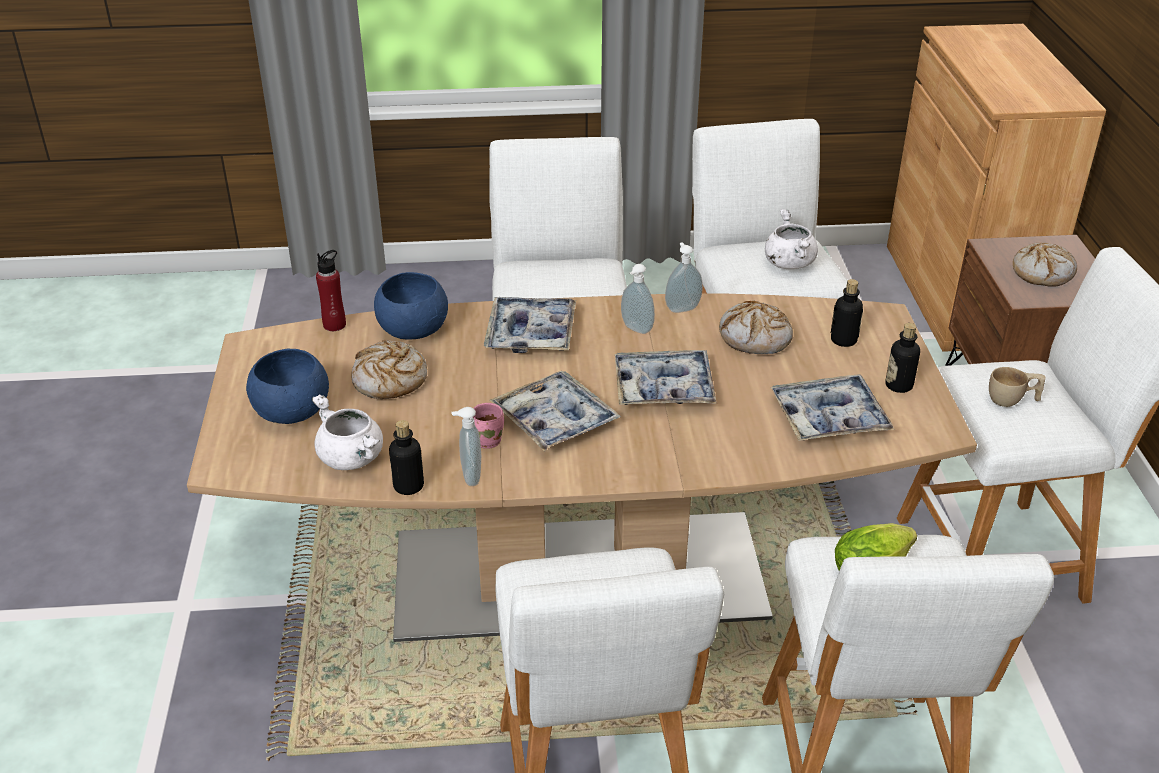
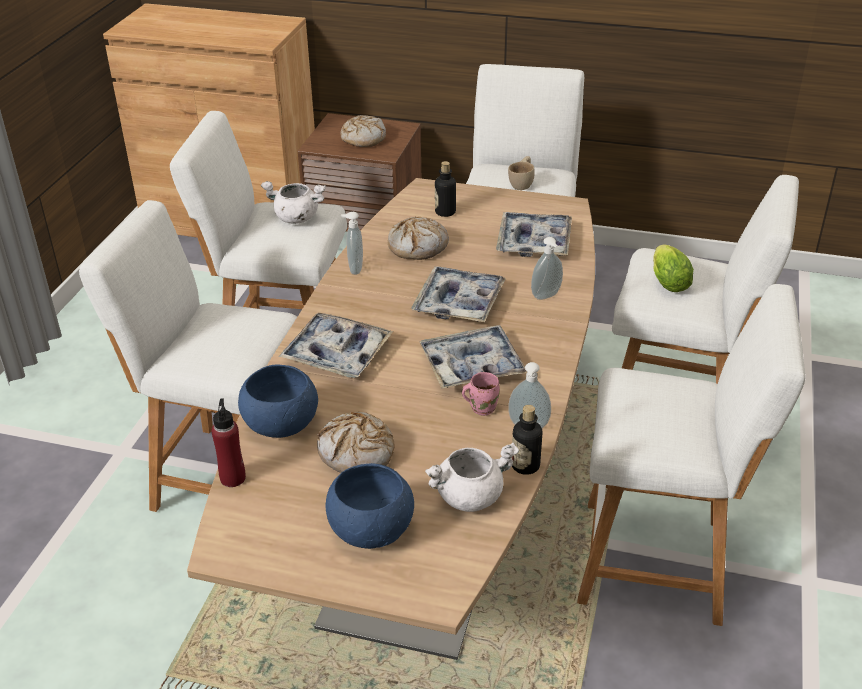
camera: 70 degrees left, 0 degrees up
soap dispenser [621,264,655,334] -> soap dispenser moved to [531,237,563,300]
bottle [885,323,920,393] -> none

